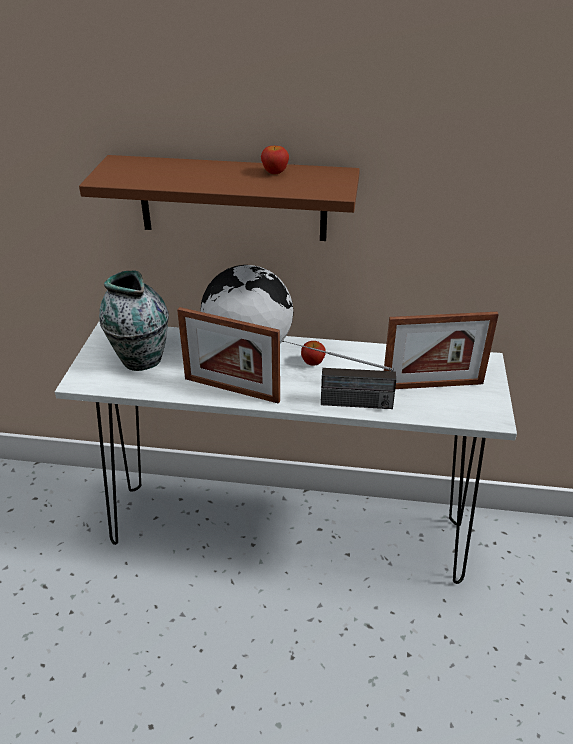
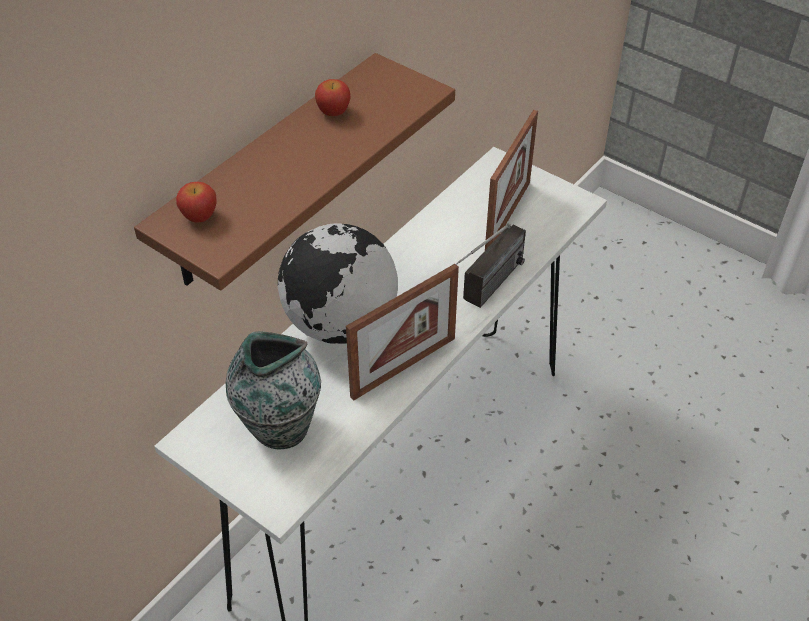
camera: 60 degrees left, 10 degrees up
apple [301,341,326,366] -> apple moved to [176,182,217,223]

